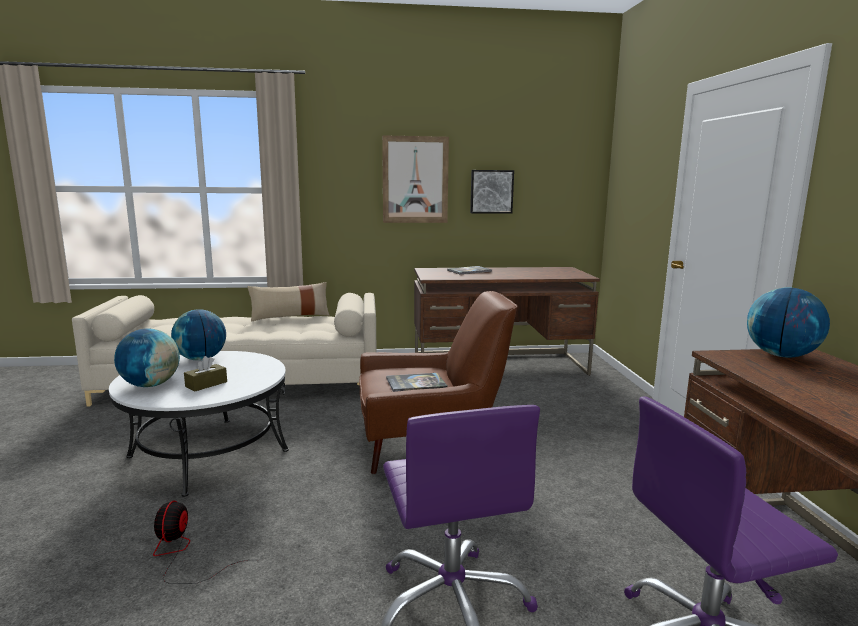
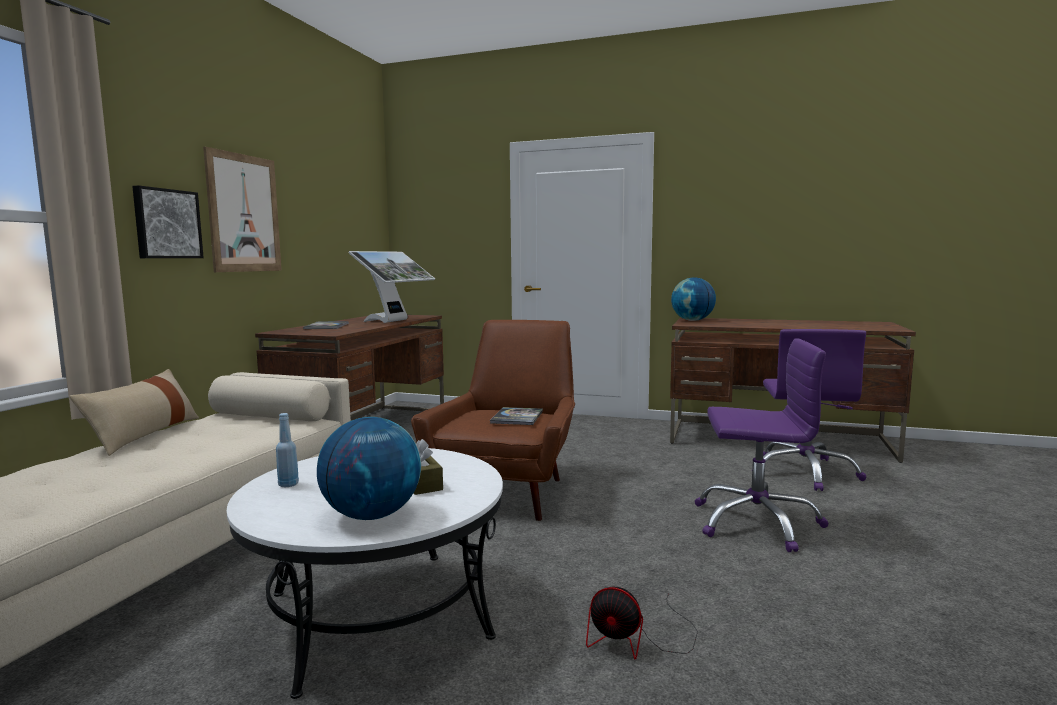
camera: 65 degrees left, 5 degrees down
globe [171,309,226,361] -> blue bottle [276,413,299,487]
picture [470,170,514,214] -> picture moved to [132,185,204,258]
none -> monitor [349,251,435,323]

